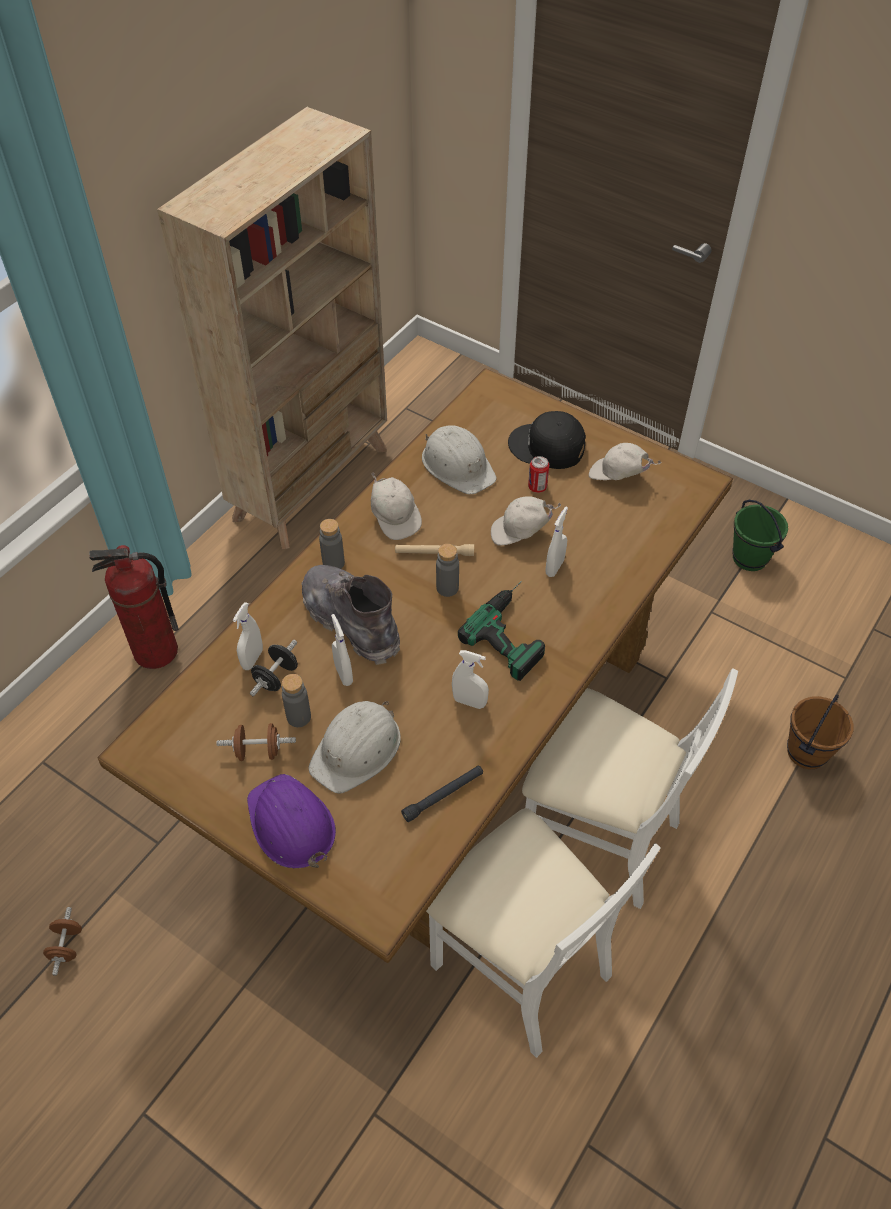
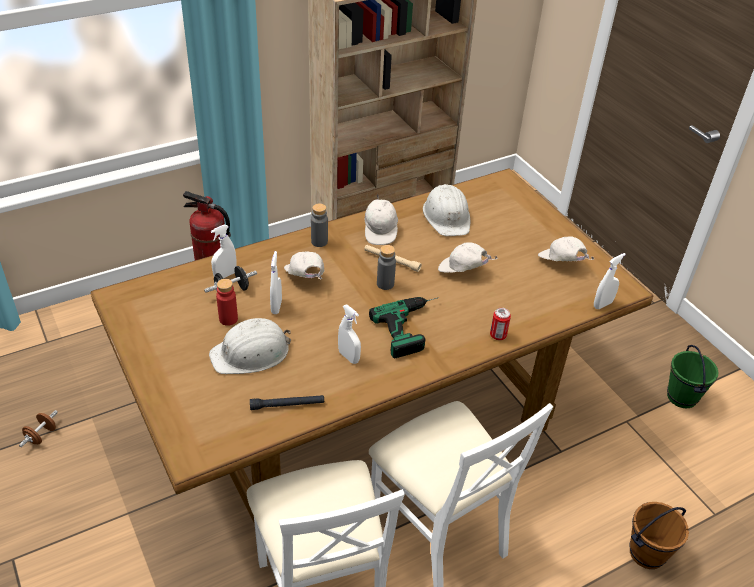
camera: 25 degrees right, 10 degrees down
brown dumbbell [216,723,296,761] -> none
purple hard hat [247,774,336,868] -> none
grey bottle [282,674,311,727] -> red bottle [216,279,238,326]
grey boot [302,565,400,665] -> white cap [284,251,324,280]
black cap [508,411,586,469] -> none
can [528,456,549,493] -> can moved to [490,308,511,340]
white spray bottle [545,507,568,577] -> white spray bottle moved to [594,253,626,309]

